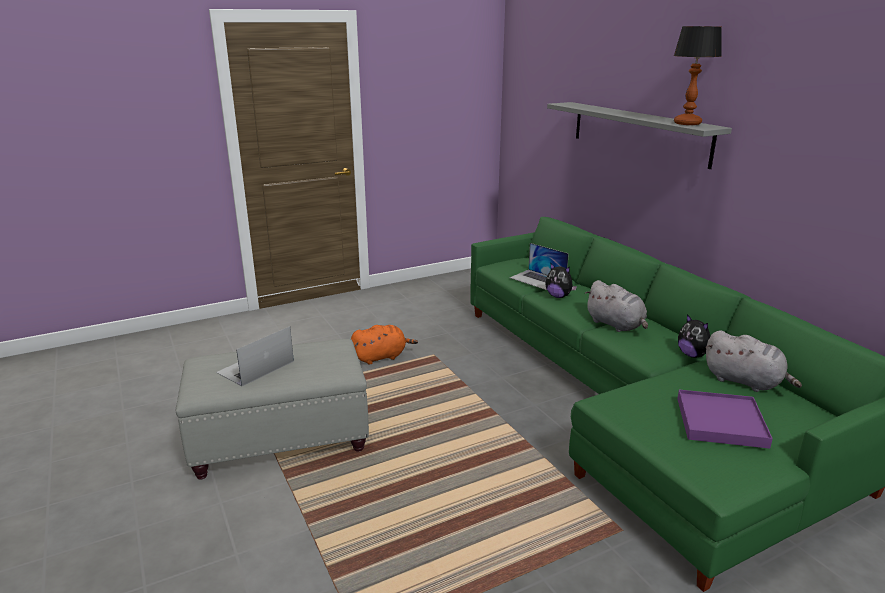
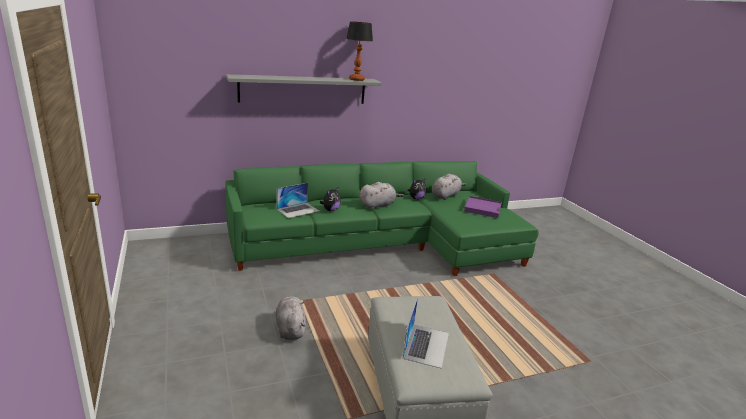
camera: 85 degrees left, 0 degrees up
laptop [216,326,294,386] -> laptop turned 120 degrees counterclockwise [403,297,449,369]
orange plush toy [351,325,418,365] -> grey plush toy [276,296,306,340]

